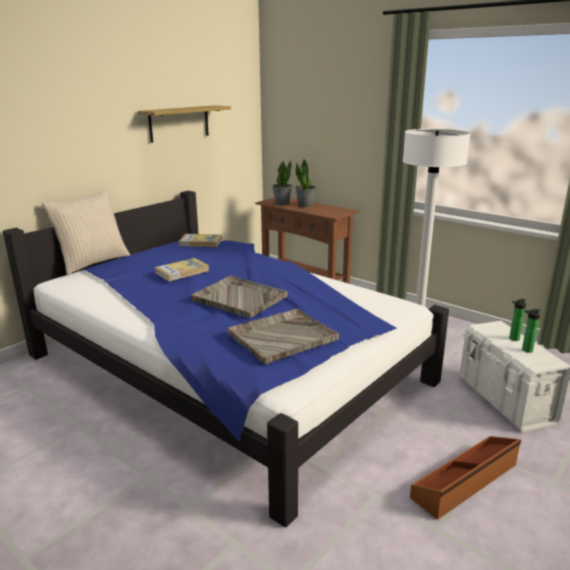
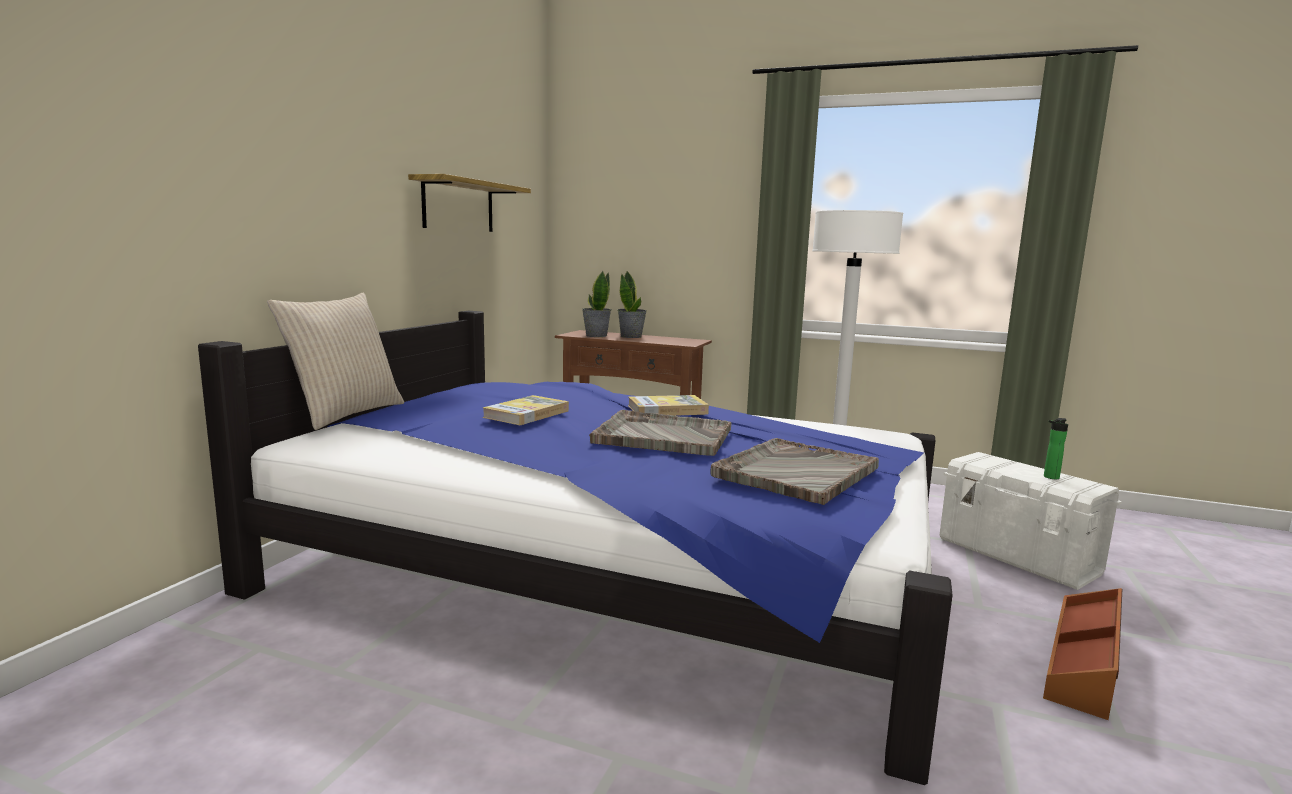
camera: 20 degrees left, 10 degrees down
book [179,234,222,247] -> book moved to [629,395,709,416]
bottle [509,299,526,341] -> none

